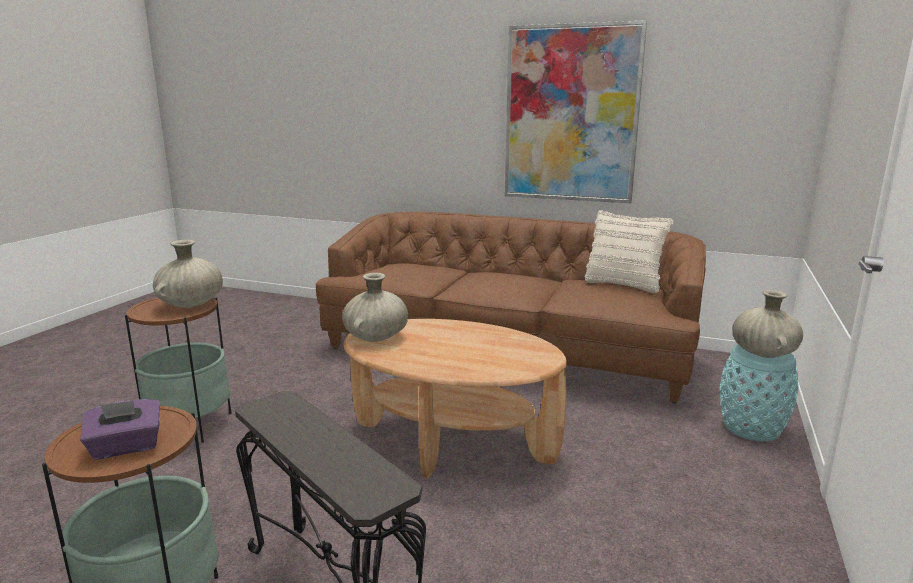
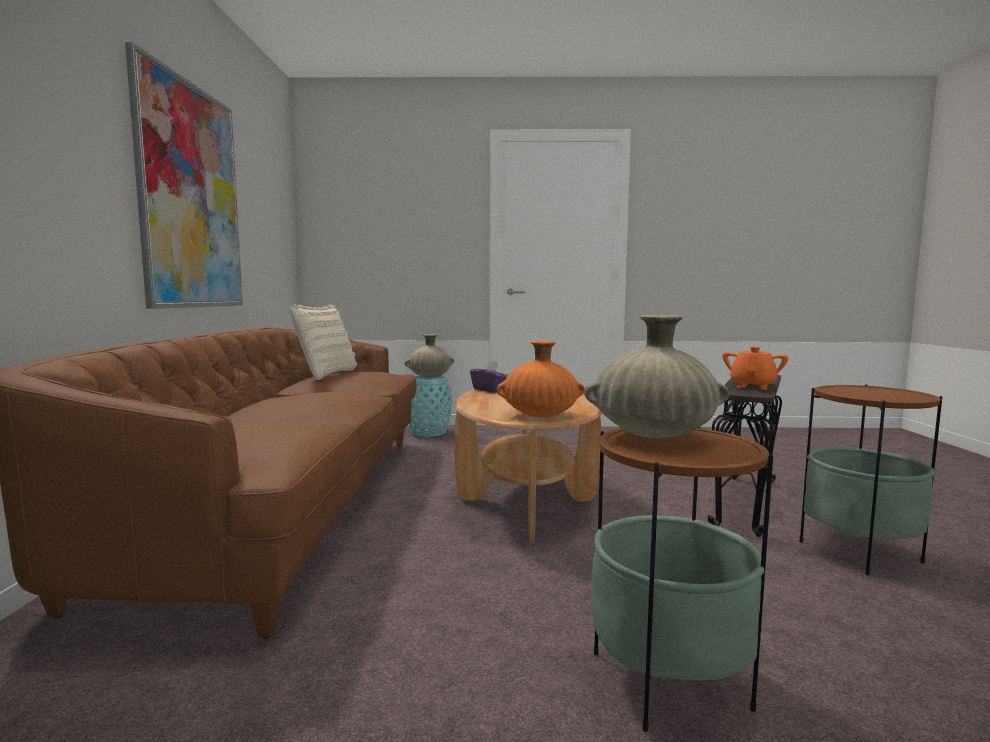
camera: 110 degrees left, 10 degrees down
purple tissue box [80,399,160,460] -> purple tissue box moved to [470,361,508,393]
beige vase [342,273,408,342] -> orange vase [497,341,585,417]
none -> orange teapot [722,347,788,389]

